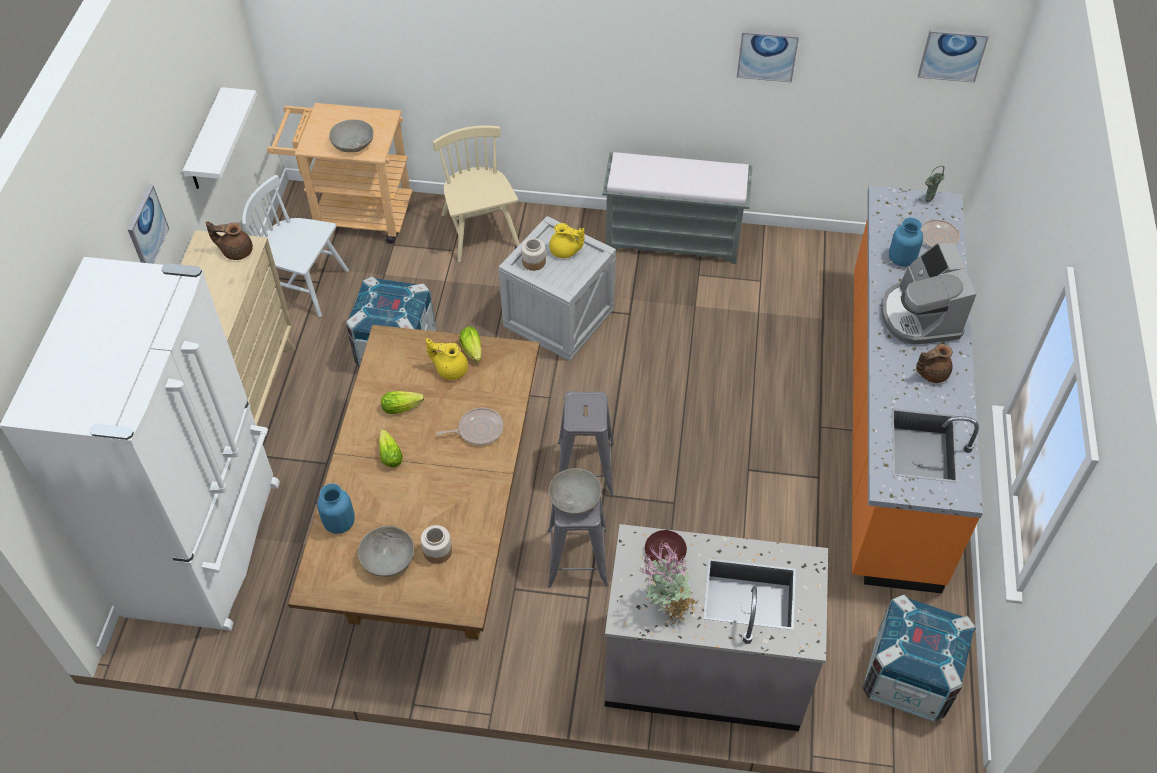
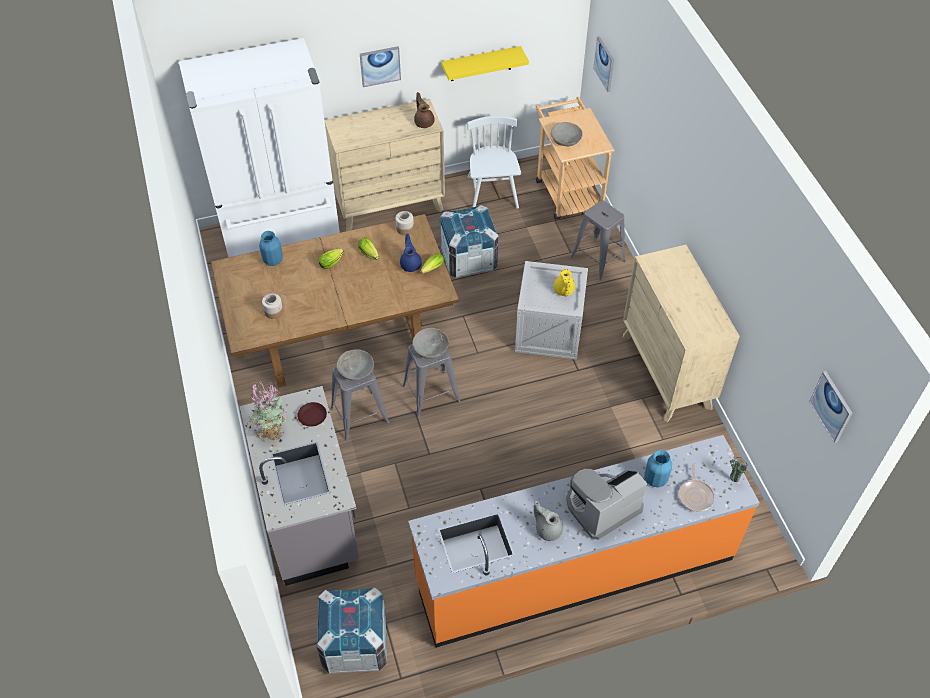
camera: 65 degrees right, 0 degrees up
white shelf [183,87,257,189] -> yellow shelf [441,46,529,81]
grey bowl [358,526,414,577] -> grey bowl moved to [412,328,449,359]
yellow teapot [426,338,468,380] -> blue teapot [400,233,422,272]
beige chair [433,126,520,262] -> grey stool [570,200,626,281]
frying pan [436,408,503,445] -> none
jar [521,238,546,271] -> jar moved to [395,211,414,235]
grey bench [603,152,752,264] -> beige dresser [622,245,740,422]
picture [737,30,799,82] -> picture moved to [593,36,614,92]
brown teapot [916,344,953,383] -> grey teapot [534,501,563,541]

